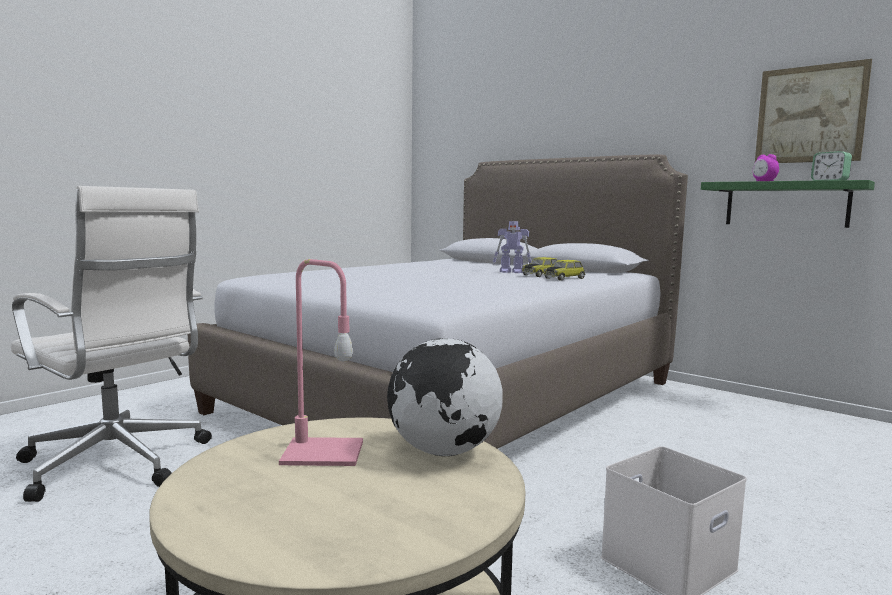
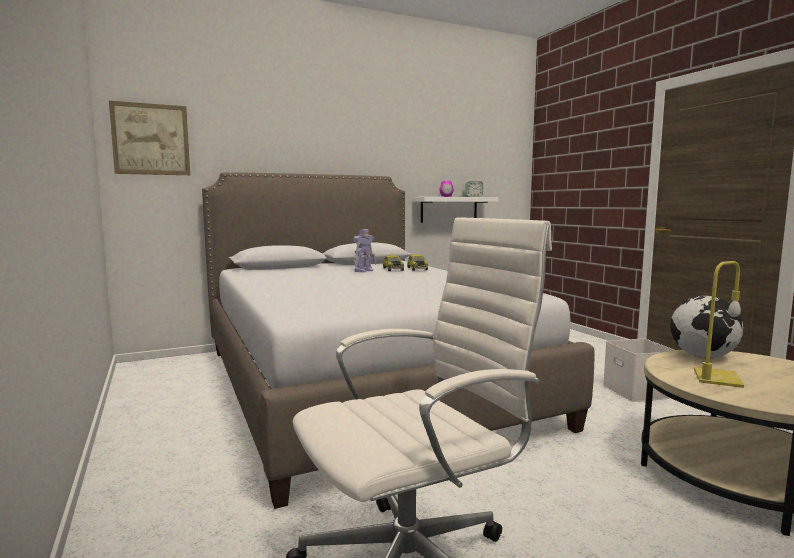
camera: 65 degrees left, 0 degrees up
pink table lamp [279,259,363,466] -> yellow table lamp [694,261,744,388]
green shelf [701,180,875,228] -> white shelf [412,197,498,223]
picture [755,59,872,163] -> picture moved to [109,101,190,175]

